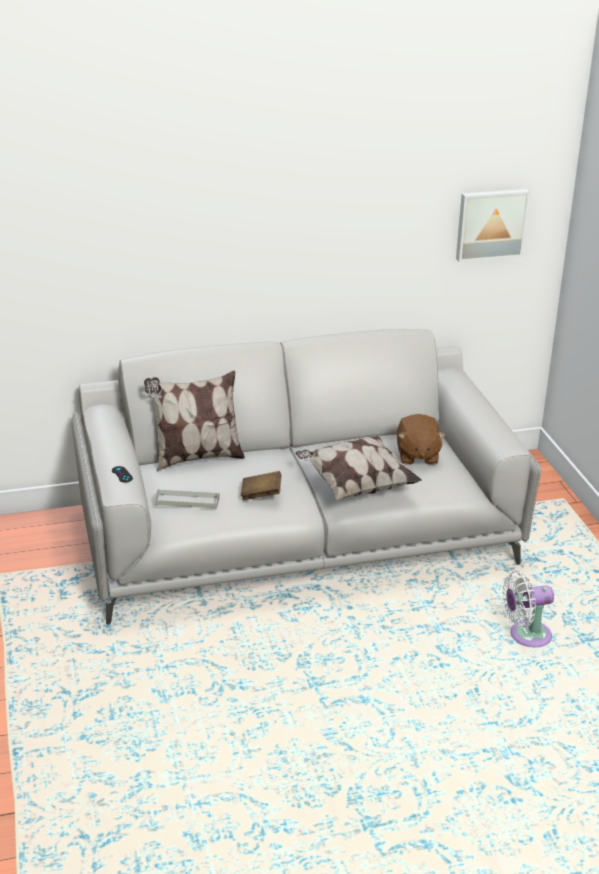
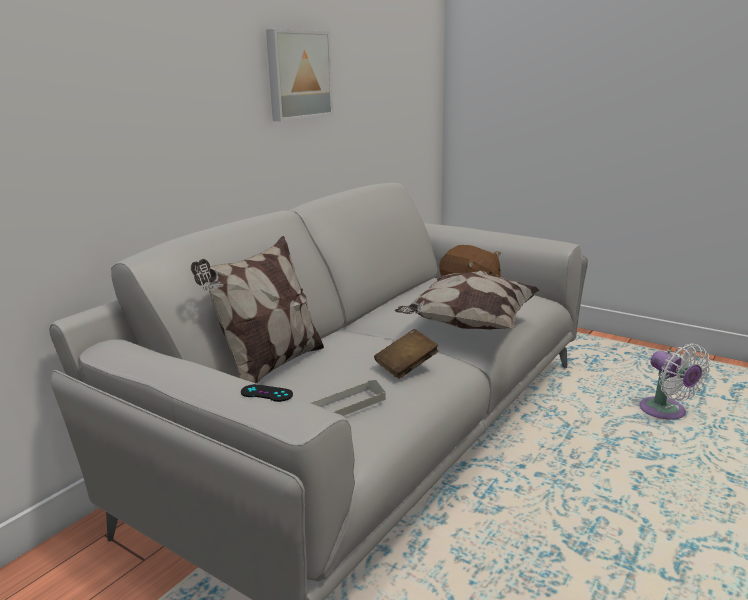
camera: 40 degrees left, 10 degrees down
picture [456,189,530,262] -> picture moved to [266,29,333,121]
white fan [503,570,554,648] -> white fan turned 60 degrees counterclockwise [639,344,711,420]

